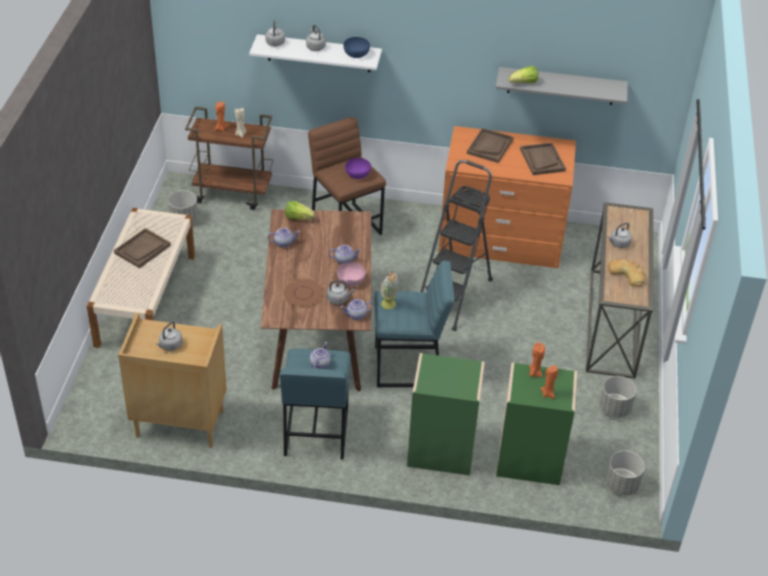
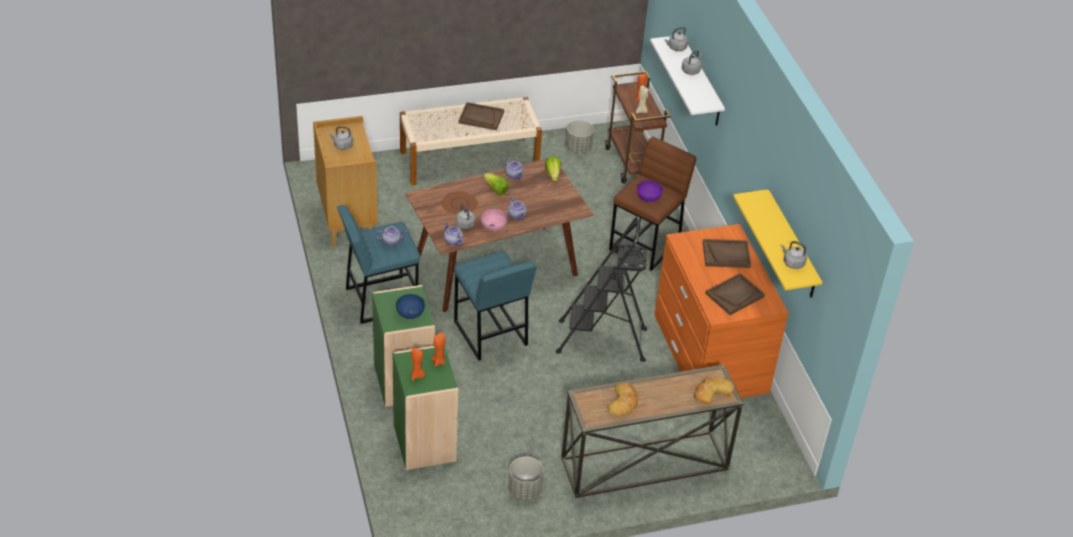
camera: 65 degrees right, 0 degrees up
blue bowl [343,37,370,58] -> blue bowl moved to [396,294,425,319]
potted plant [380,271,399,309] -> none
grey shelf [496,67,628,105] -> yellow shelf [733,189,823,298]
lettuce [509,66,539,83] -> lettuce moved to [483,173,509,195]
grey planter [605,451,645,495] -> none
grey kettle [608,222,632,248] -> grey kettle moved to [781,241,807,269]
none -> bread [694,377,734,405]

